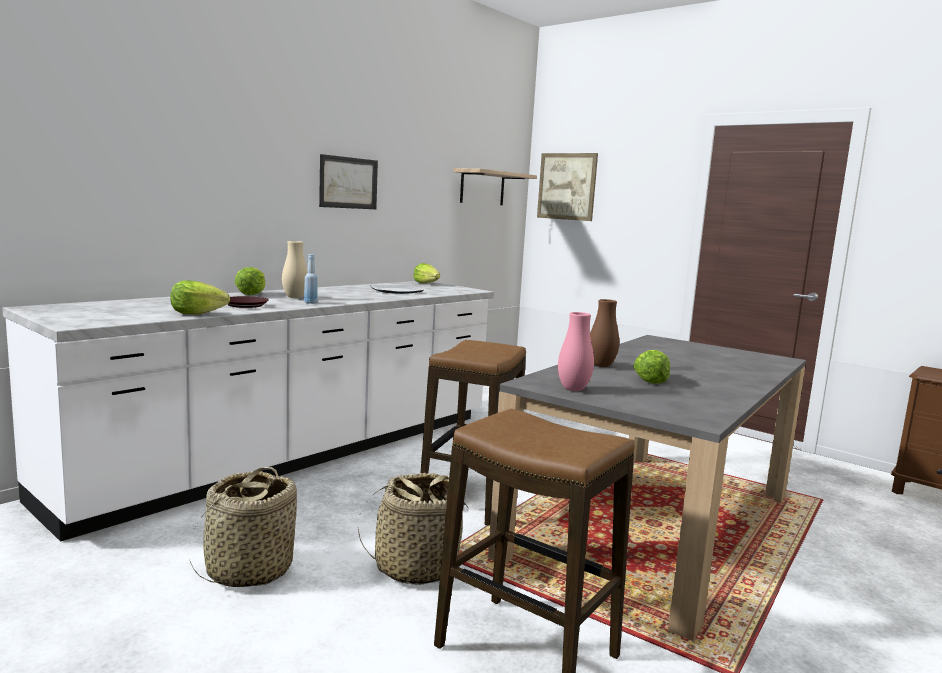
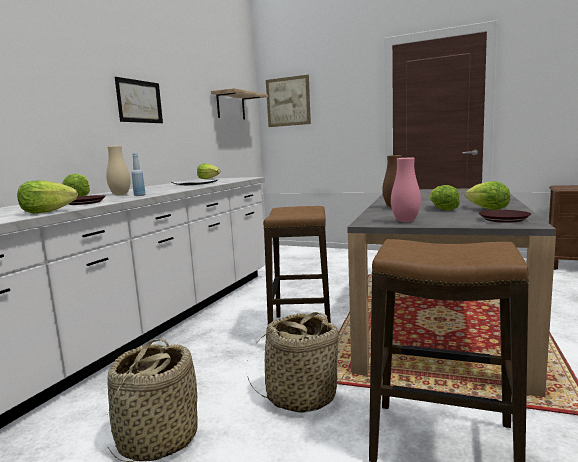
camera: 15 degrees left, 0 degrees up
none -> lettuce [465,181,510,210]
none -> brown plate [479,210,531,223]

